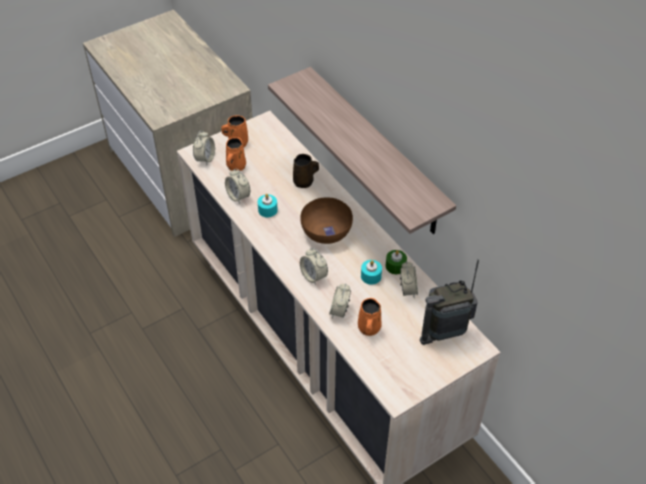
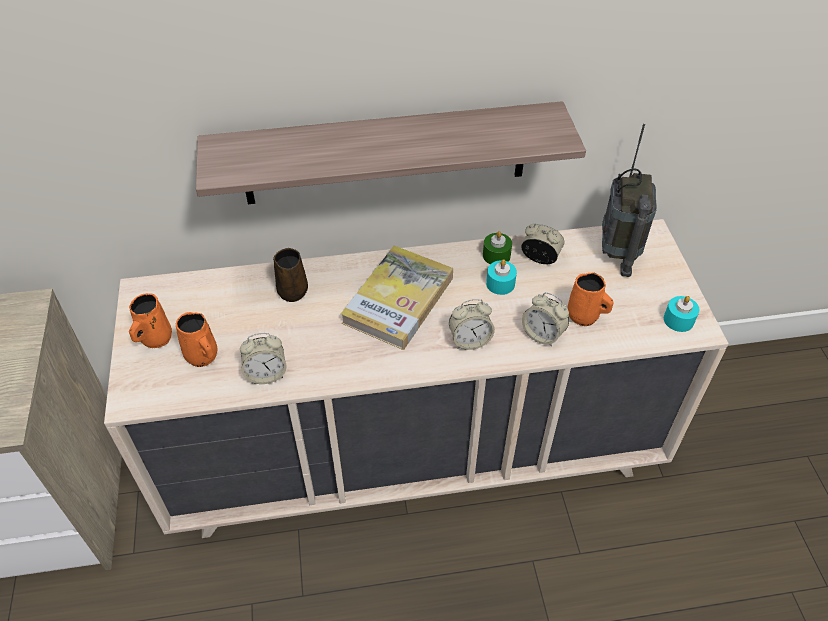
camera: 65 degrees left, 0 degrees up
alarm clock [193,131,215,165] -> none
turquoise candle [258,194,278,217] -> turquoise candle moved to [664,296,699,332]
brown bowl [300,197,353,244] -> book [341,246,453,350]

